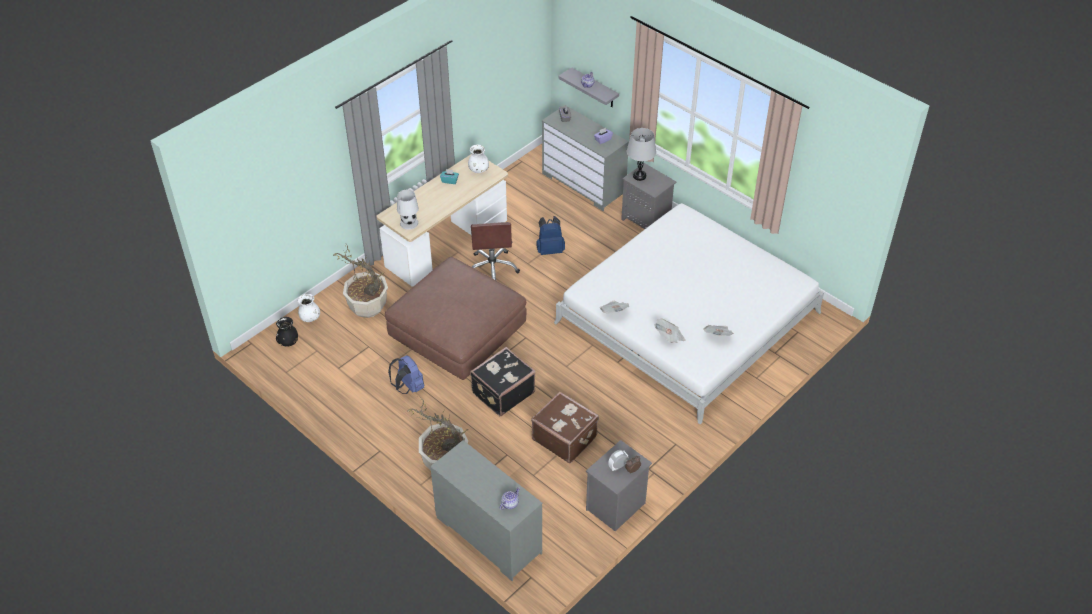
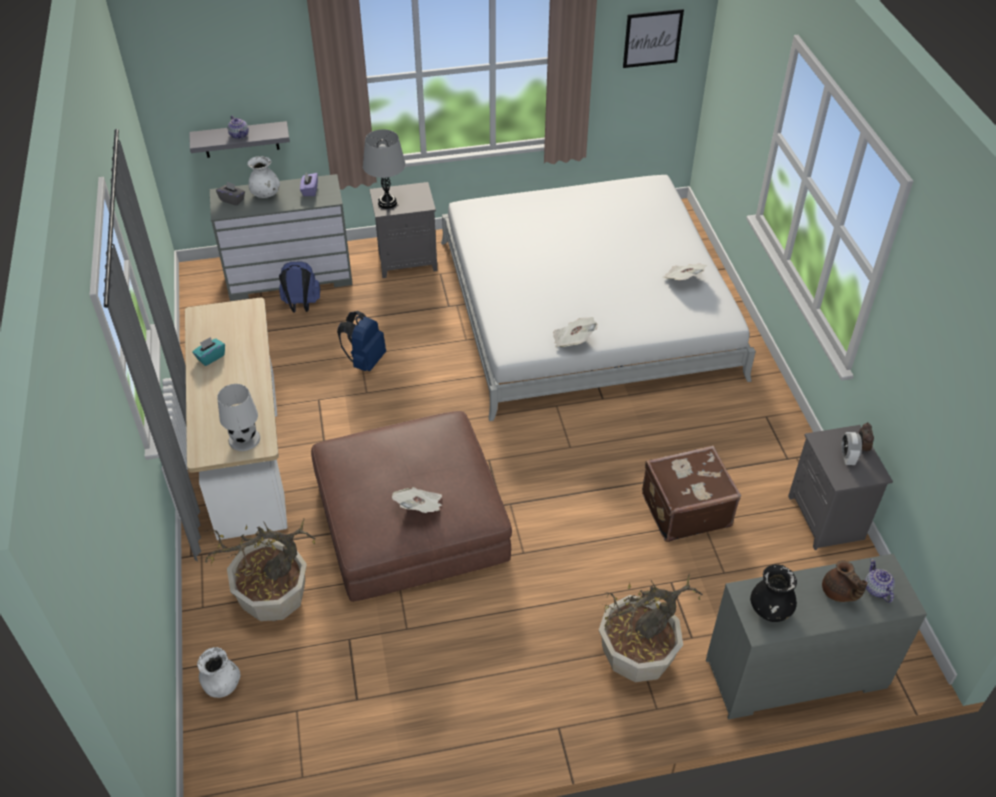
camera: 55 degrees left, 0 degrees up
black vase [276,317,298,347] -> black vase moved to [750,564,797,622]
blue backpack [388,355,425,394] -> blue backpack moved to [279,261,320,312]
white vase [468,145,489,173] -> white vase moved to [247,156,280,198]
black suitcase [470,347,536,416] -> none
brown office chair [471,222,520,280] -> none
newspaper [654,319,685,343] -> newspaper moved to [392,487,442,513]
none -> picture [623,9,684,68]
none -> brown teapot [822,560,868,602]

